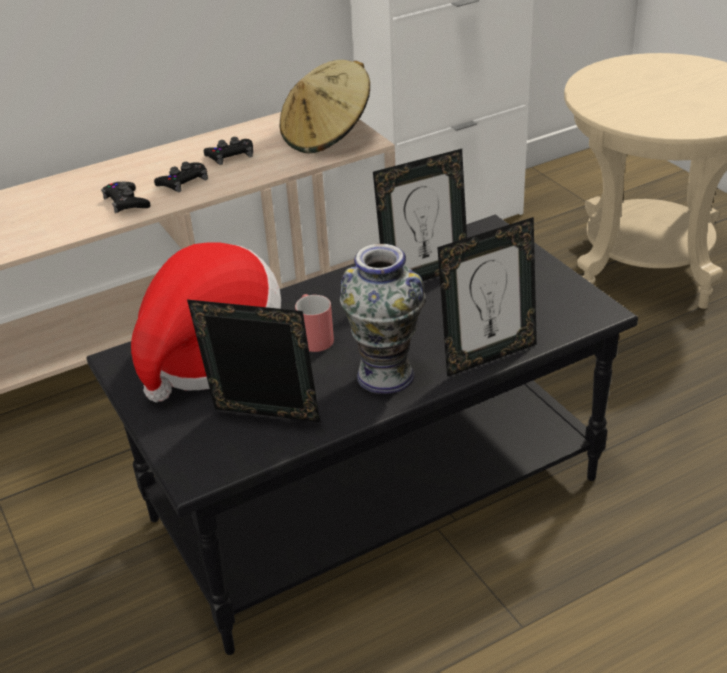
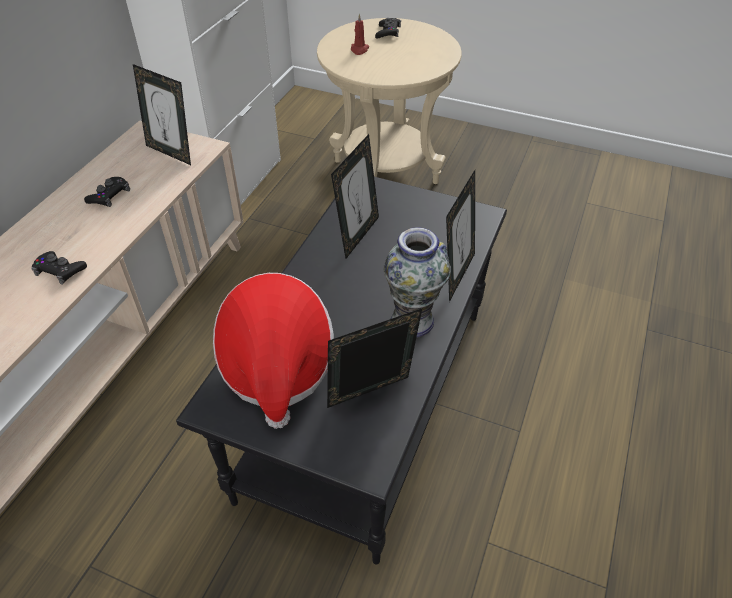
camera: 40 degrees left, 10 degrees up
black game controller [154,162,208,192] -> black game controller moved to [375,18,401,39]
beige hat [279,60,370,153] -> picture frame [133,64,191,165]
red mug [295,294,334,352] -> none
none -> red candle [351,13,369,55]

